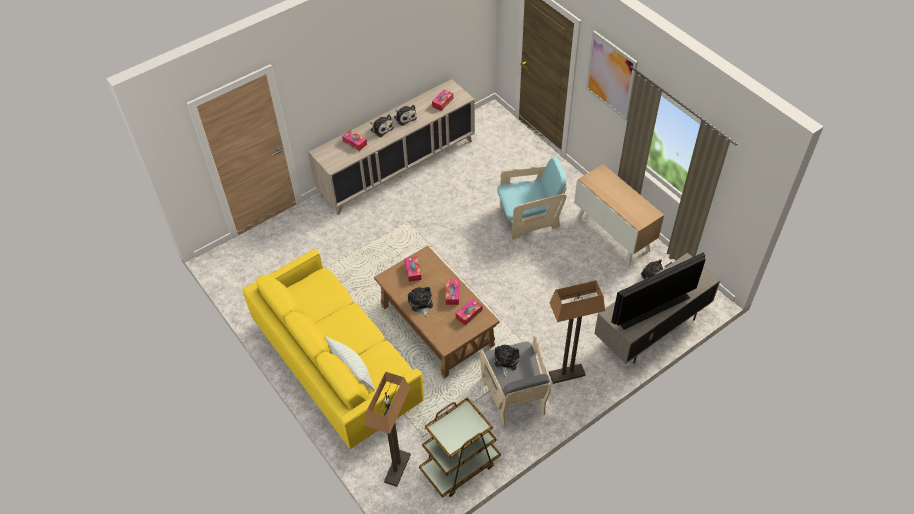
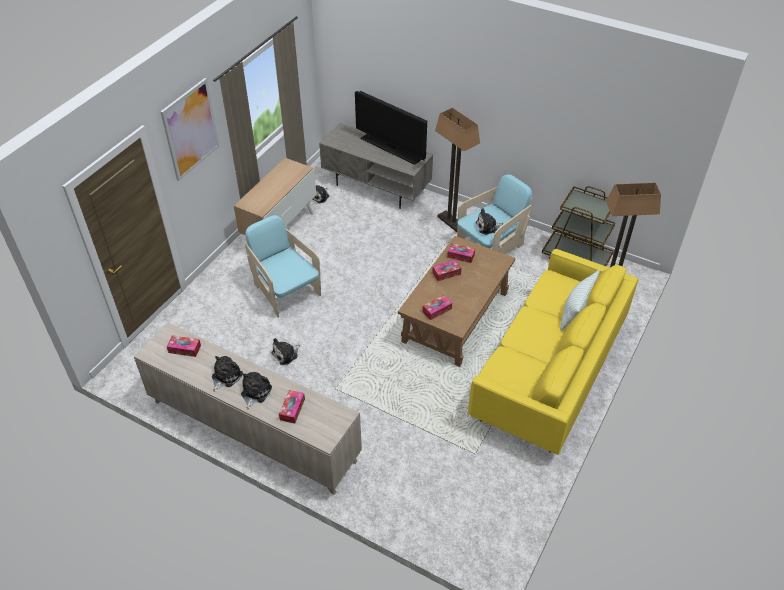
camera: 115 degrees left, 5 degrees down
plush toy [408,287,433,317] -> plush toy moved to [271,338,300,365]
grey armchair [480,336,551,426] -> turquoise armchair [457,174,533,254]

